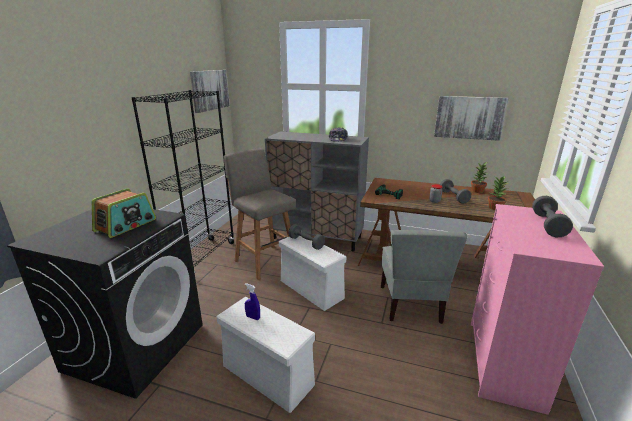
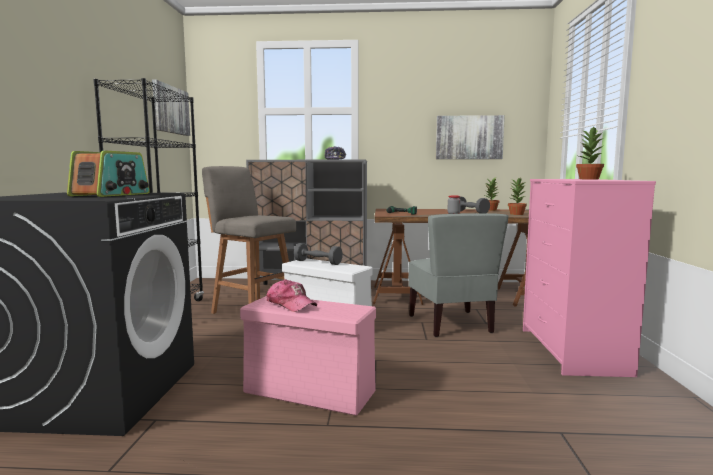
camera: 15 degrees left, 15 degrees down
white storage box [217,297,315,413] -> pink storage box [240,296,376,416]
blue spray bottle [244,283,260,320] -> cap [266,279,317,312]
grey dumbbell [532,196,573,237] -> potted plant [576,126,604,179]

